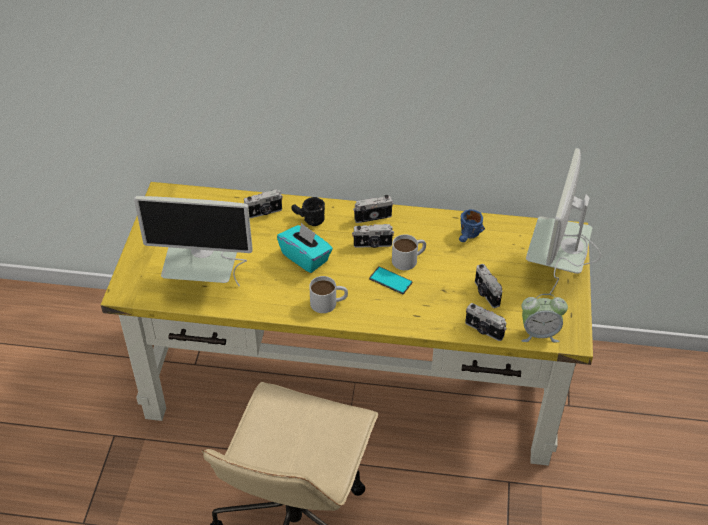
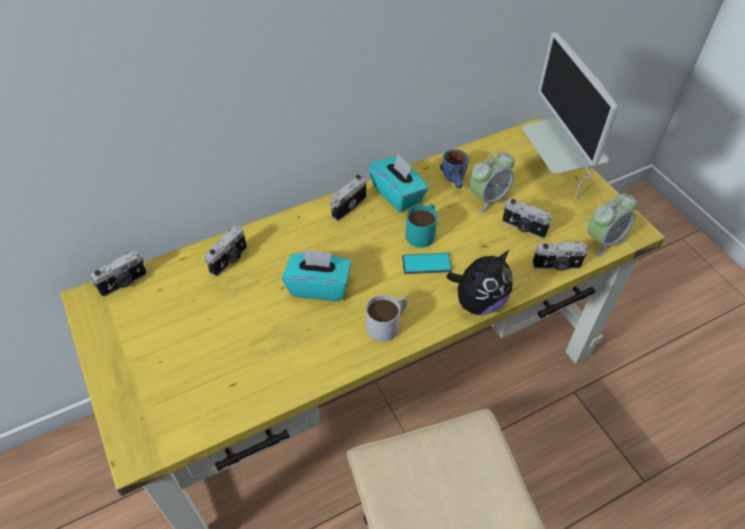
camera: 35 degrees left, 5 degrees up
monitor [134,196,253,286] -> none
black mug [291,197,325,226] -> none
camera [352,224,394,248] -> camera moved to [90,251,147,297]
white mug [392,234,426,270] -> turquoise mug [405,204,437,248]
none -> turquoise tissue box [369,154,429,212]
none -> plush toy [447,250,513,315]
none -> alarm clock [470,151,515,214]

